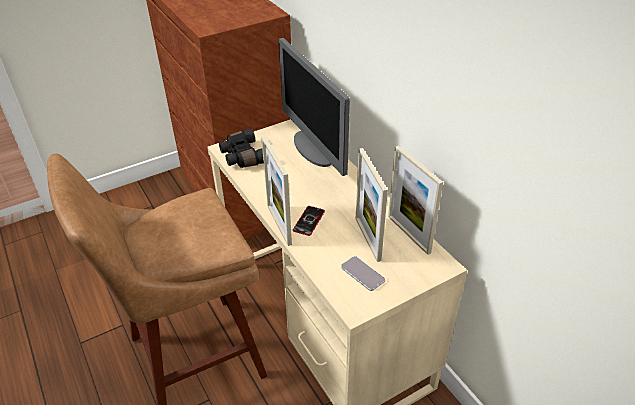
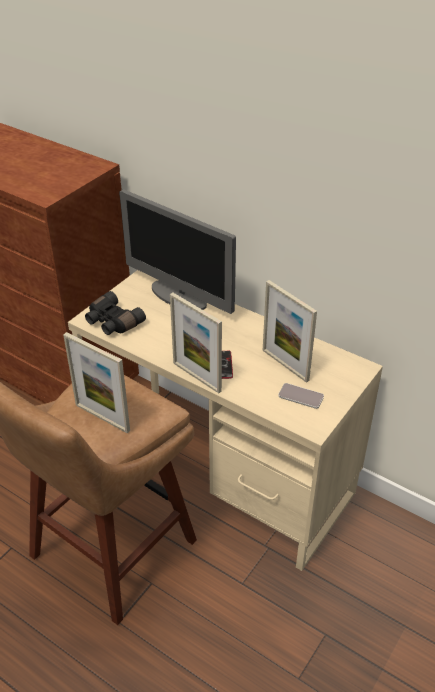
camera: 25 degrees left, 0 degrees up
picture frame [388,146,443,255] -> picture frame moved to [63,332,130,433]

